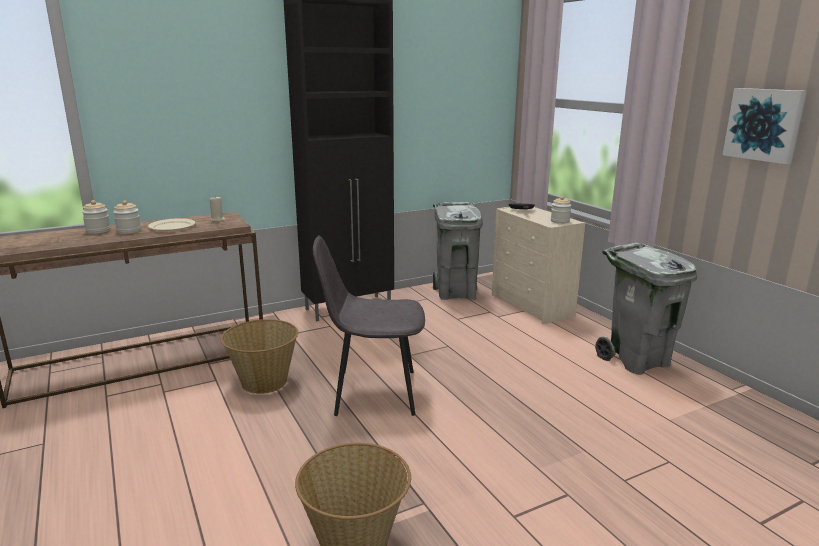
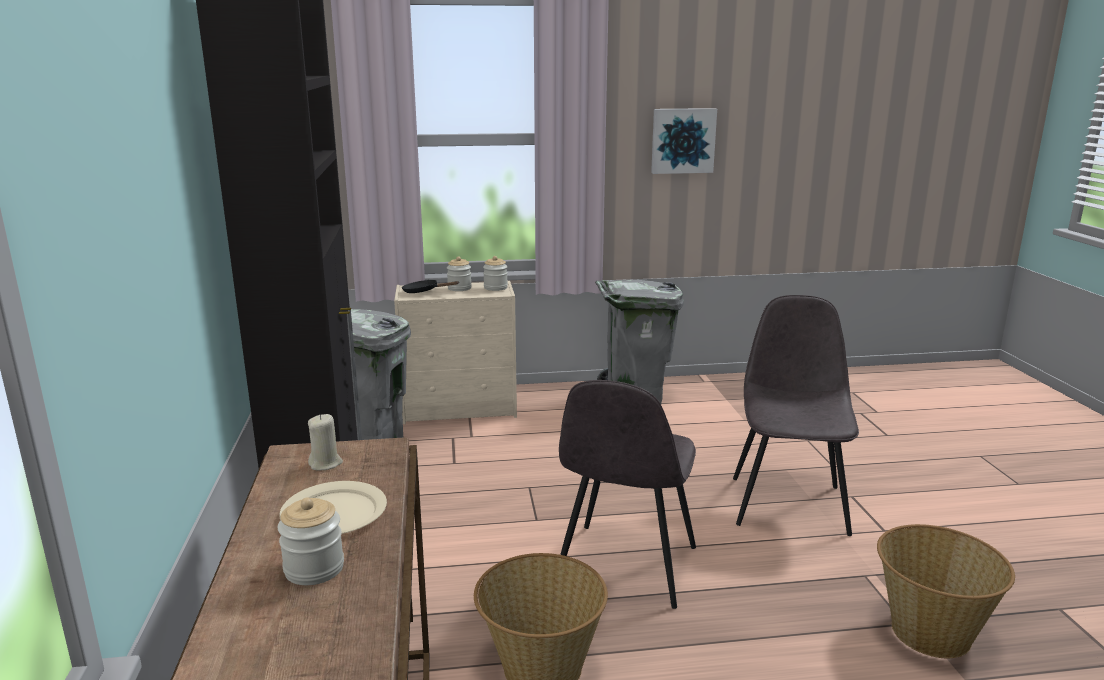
camera: 70 degrees left, 0 degrees up
jar [82,200,111,234] -> jar moved to [447,256,472,291]
none -> grey chair [733,295,859,536]

